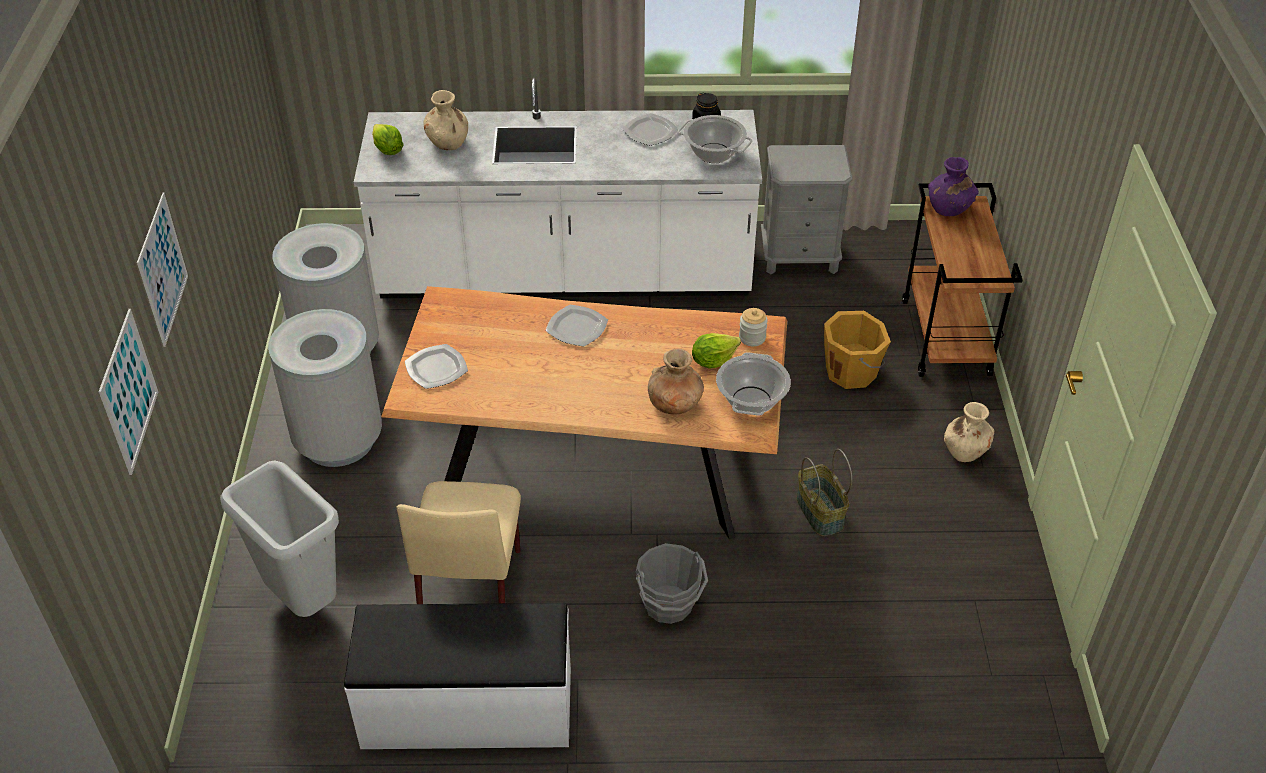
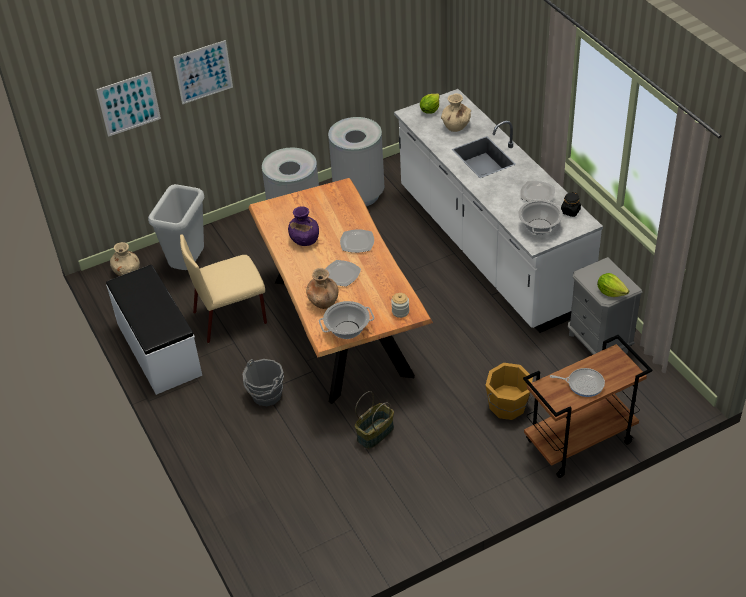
camera: 65 degrees right, 0 degrees up
plate [405,344,468,389] -> plate moved to [326,260,361,287]
lettuce [692,333,741,368] -> lettuce moved to [597,273,629,297]
purple vase [928,157,979,216] -> purple vase moved to [288,206,319,246]
beige vase [944,402,994,462] -> beige vase moved to [110,242,140,276]
none -> frying pan [550,368,605,397]

